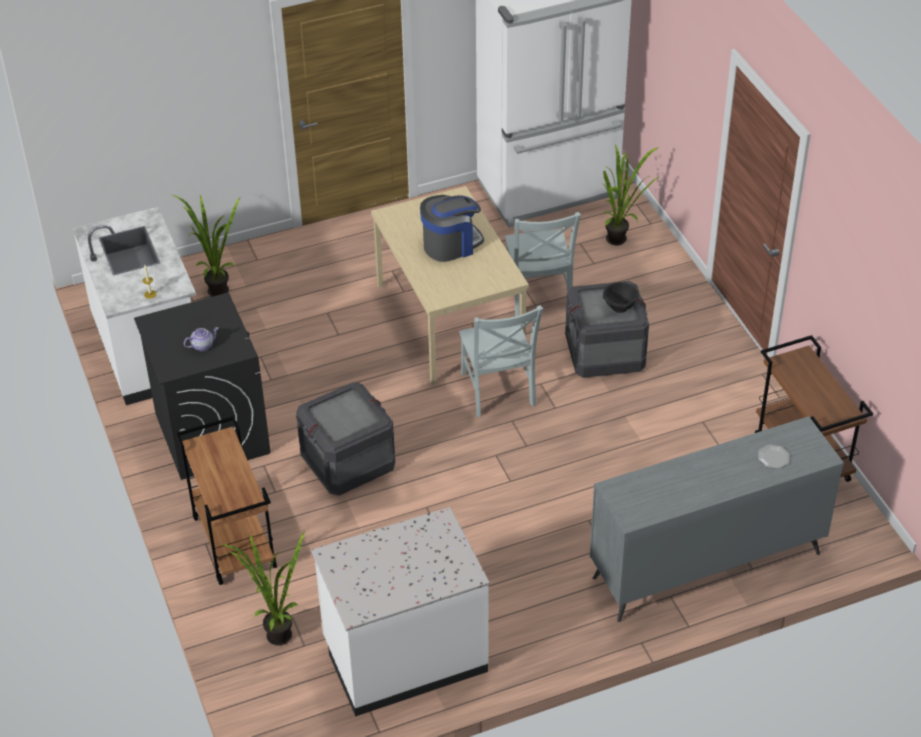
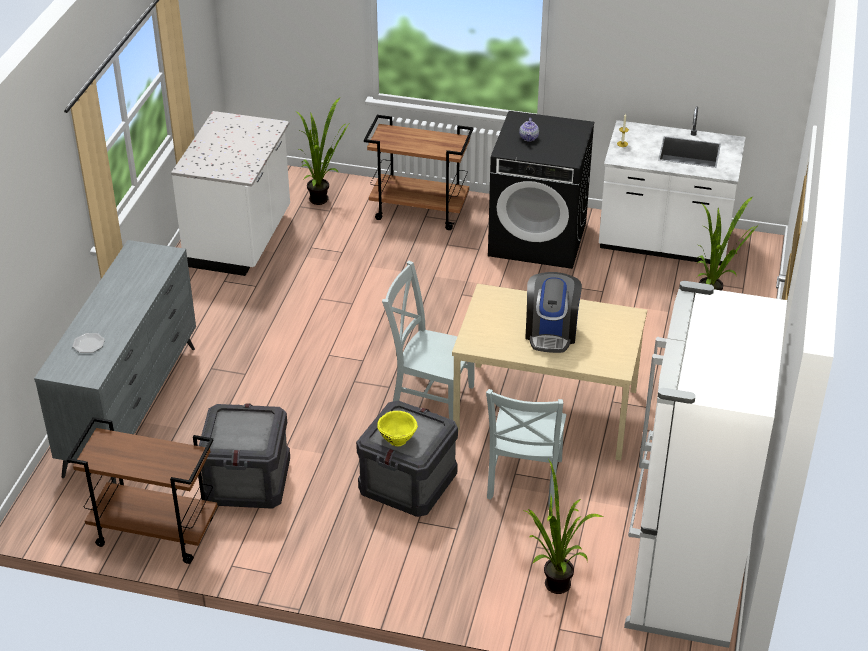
camera: 125 degrees right, 5 degrees down
crate [296,382,395,495] -> crate moved to [199,403,290,509]
grey chair [505,212,581,316] -> grey chair turned 105 degrees counterclockwise [486,389,566,508]
black bowl [602,282,639,313] -> yellow bowl [377,411,418,447]

